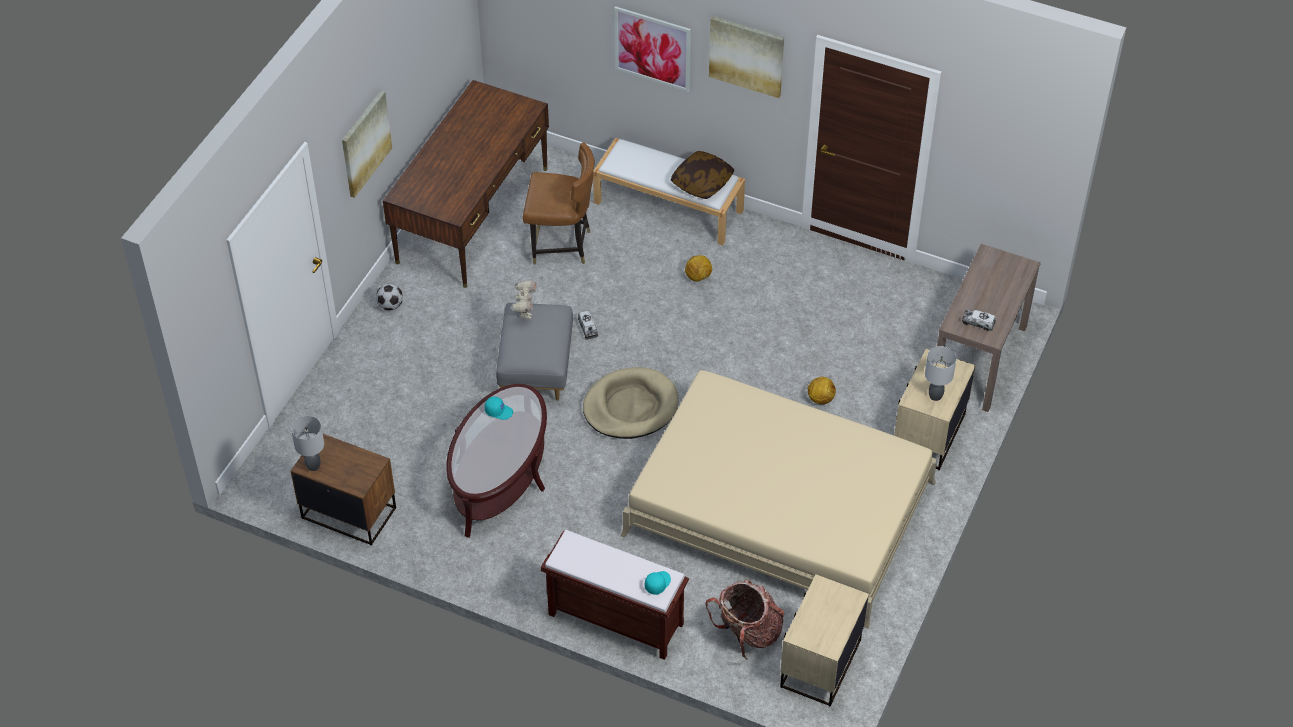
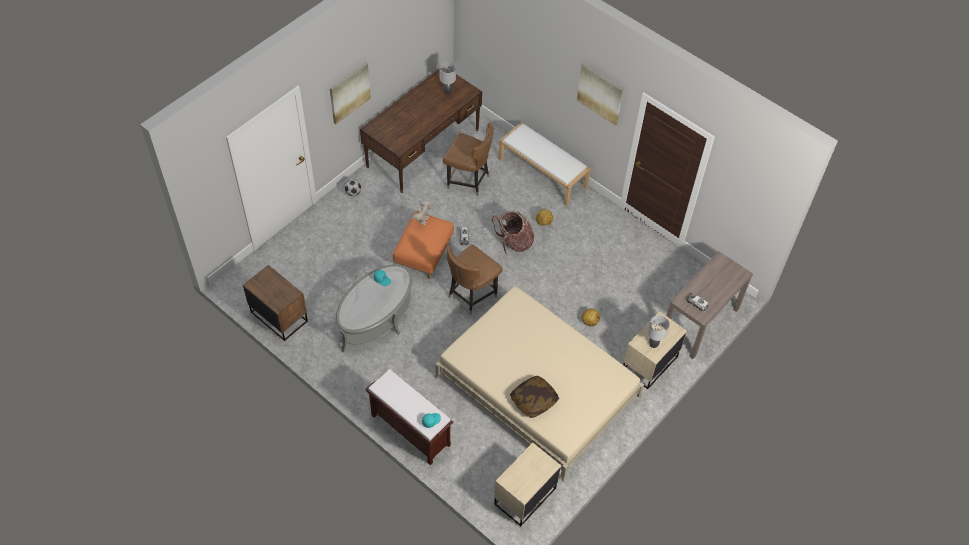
camera: 15 degrees right, 5 degrees up
grey table lamp [291,416,324,471] -> grey table lamp moved to [439,61,456,95]
brown coffee table [446,384,547,538] -> grey coffee table [336,264,413,352]
grey ottoman [496,303,573,400] -> orange ottoman [393,211,454,279]
beige dog bed [583,367,679,439] -> brown chair [447,244,503,315]
picture [614,6,691,92] -> none
pillow [671,151,735,199] -> pillow moved to [510,376,559,418]
backpack [706,580,784,659] -> backpack moved to [492,211,535,253]

